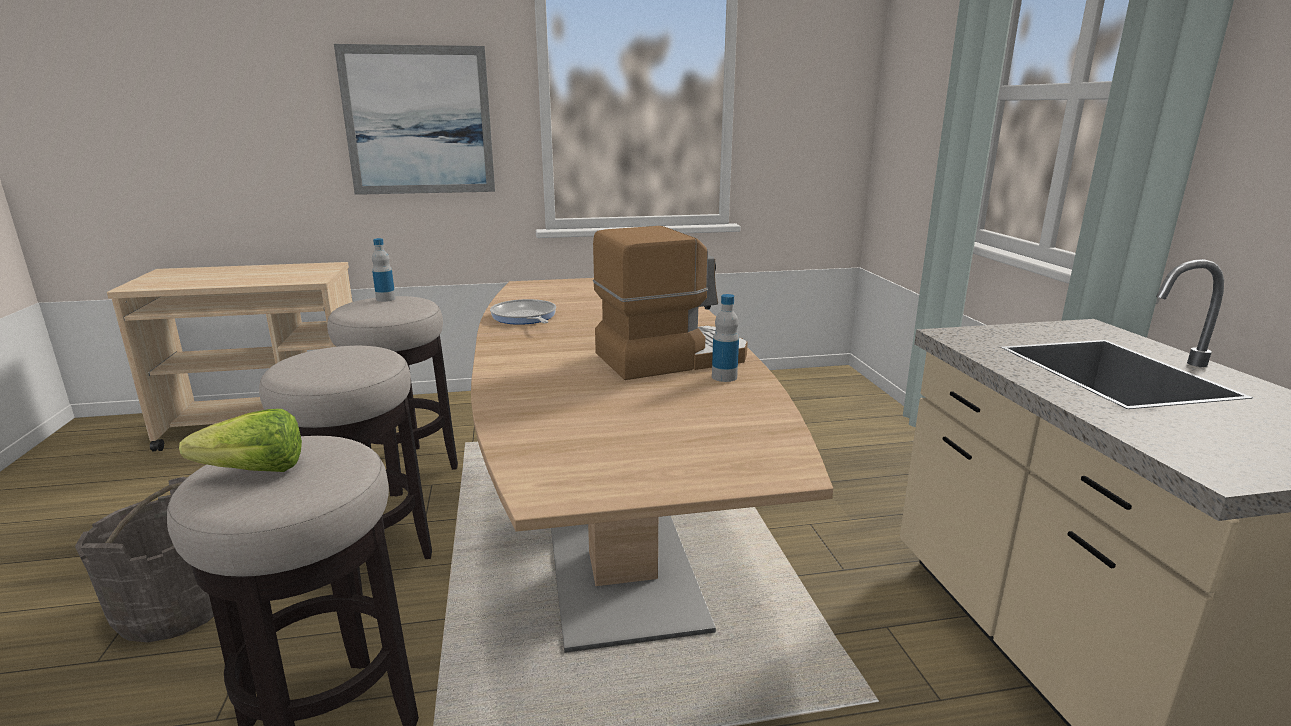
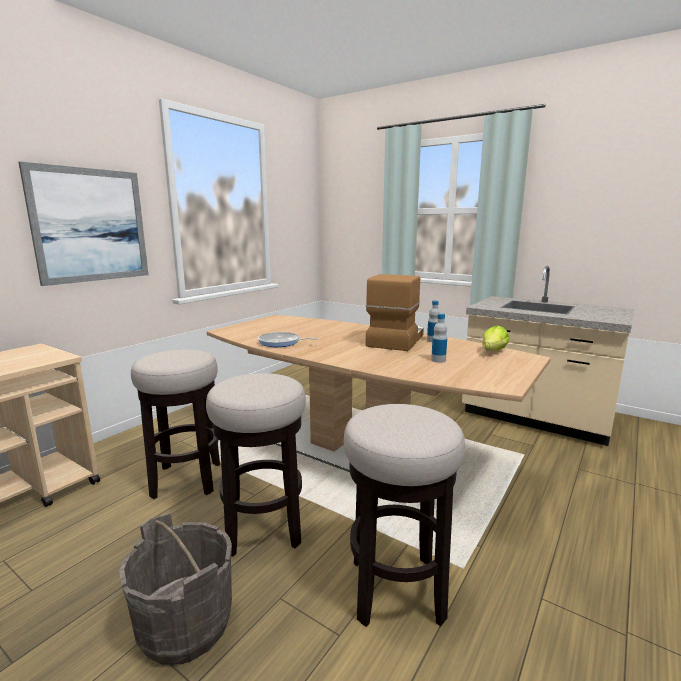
camera: 45 degrees left, 5 degrees down
lettuce [179,409,302,472] -> lettuce moved to [482,325,509,351]
bottle [372,238,396,302] -> bottle moved to [431,314,447,363]

